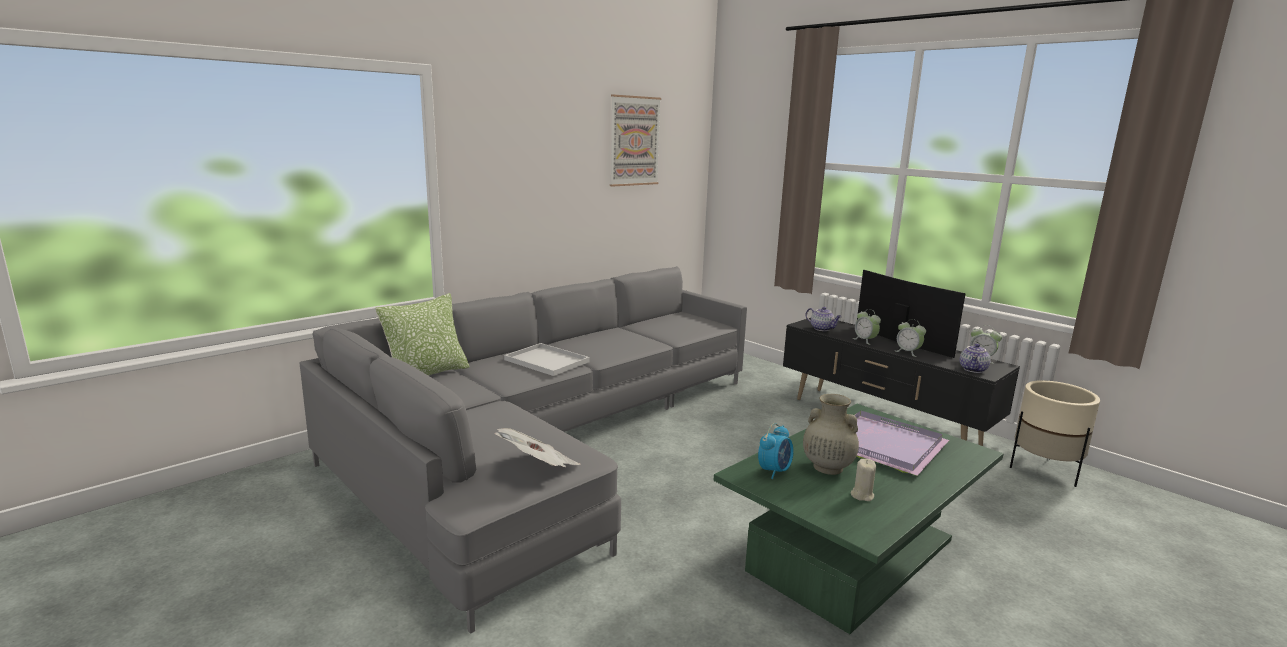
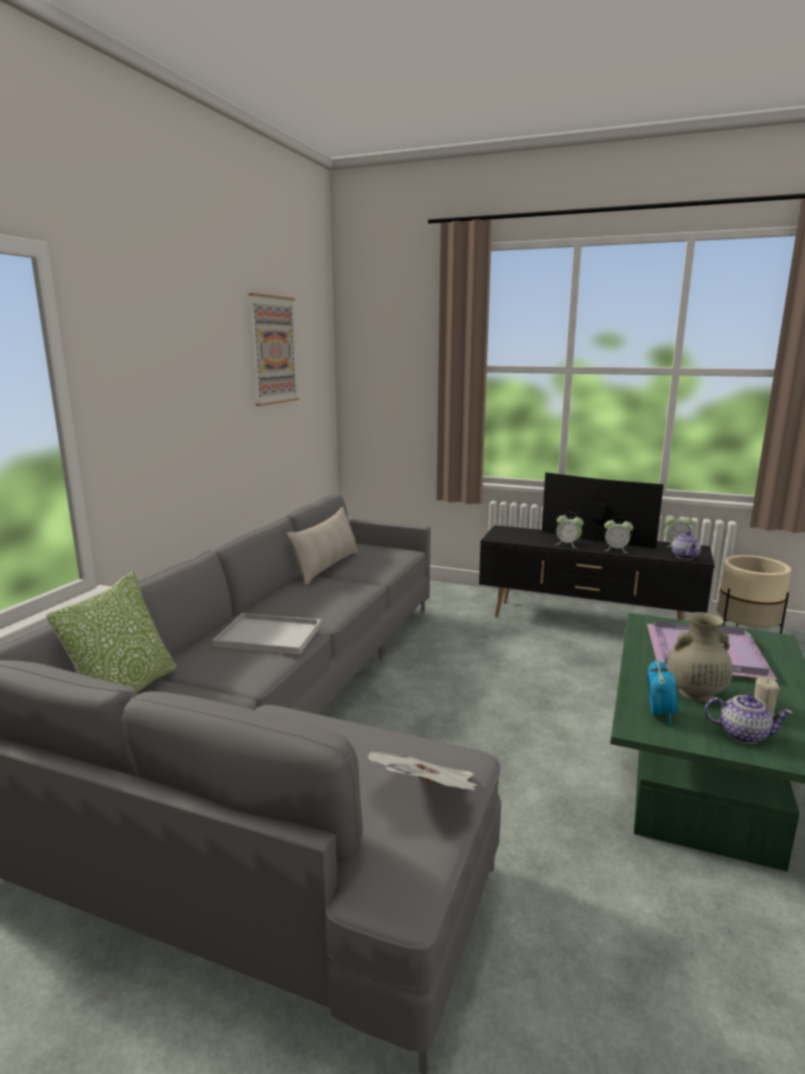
camera: 25 degrees left, 0 degrees up
teapot [806,307,842,331] -> teapot moved to [705,694,793,744]
none -> beige pillow [287,507,358,585]

